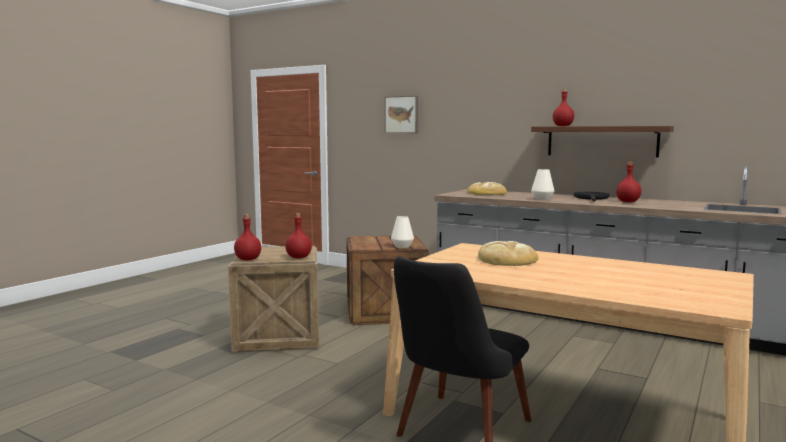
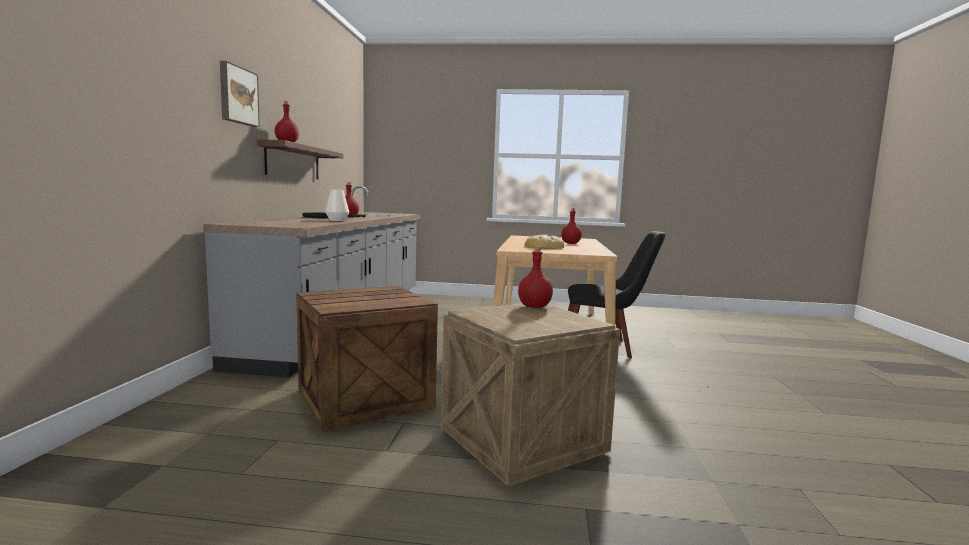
camera: 115 degrees left, 0 degrees up
red bottle [234,215,261,260] -> red bottle moved to [561,209,582,244]
picture [385,96,418,133] -> picture moved to [220,61,260,127]
white vase [391,216,414,248] -> none
bread [468,182,507,195] -> none

